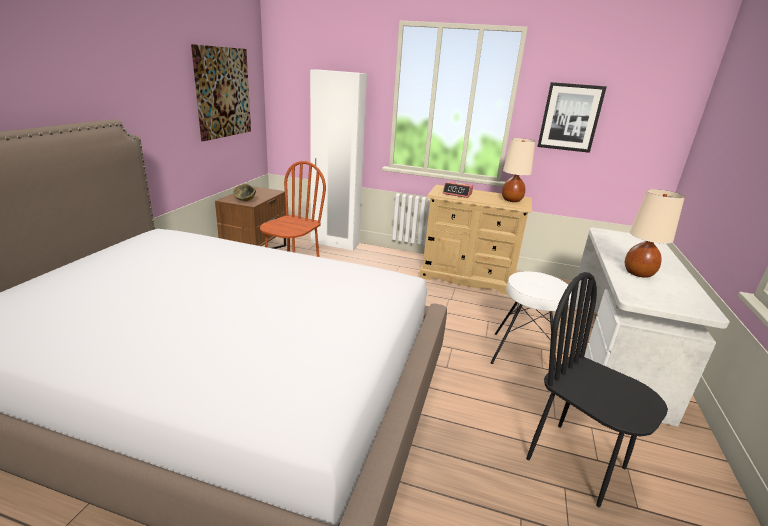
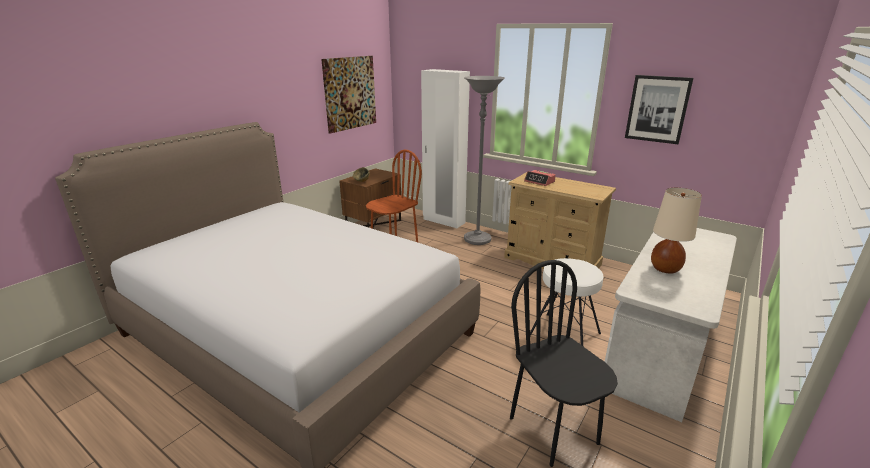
camera: 20 degrees right, 0 degrees up
beige table lamp [502,138,535,202] -> none
none -> grey floor lamp [464,76,505,245]

